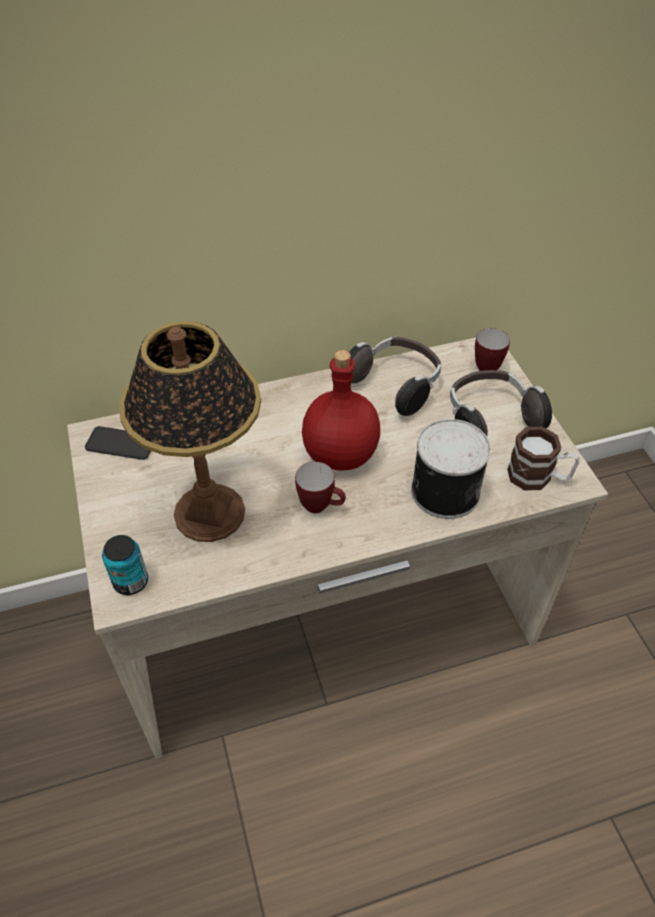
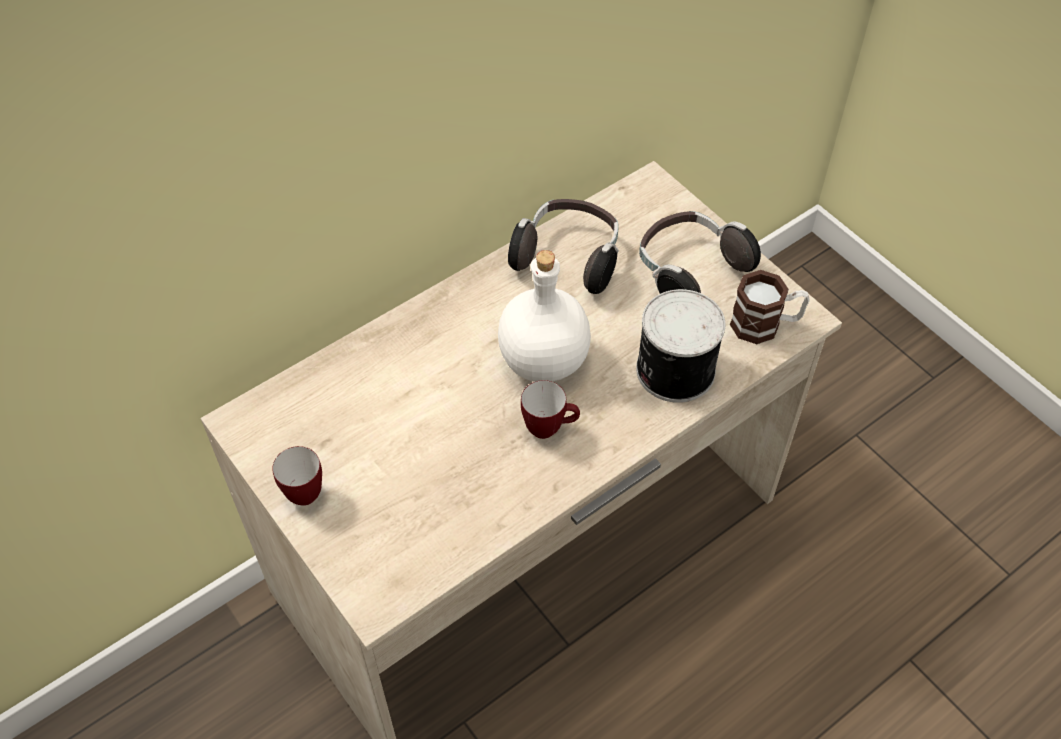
camera: 20 degrees left, 5 degrees up
phone [85,426,151,460] -> none
can [102,535,148,595] -> none
table lamp [119,321,261,542] -> none
red bottle [302,350,380,471] -> white bottle [498,250,591,382]
mug [475,328,510,371] -> mug moved to [272,446,322,506]

